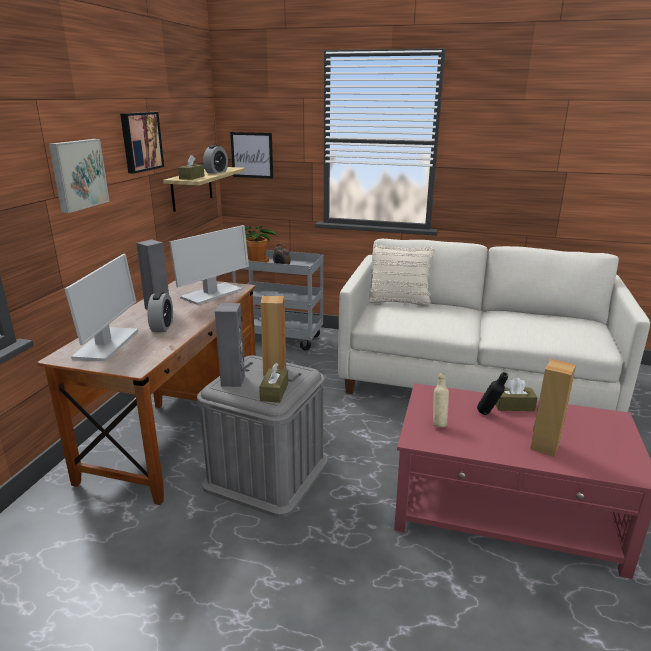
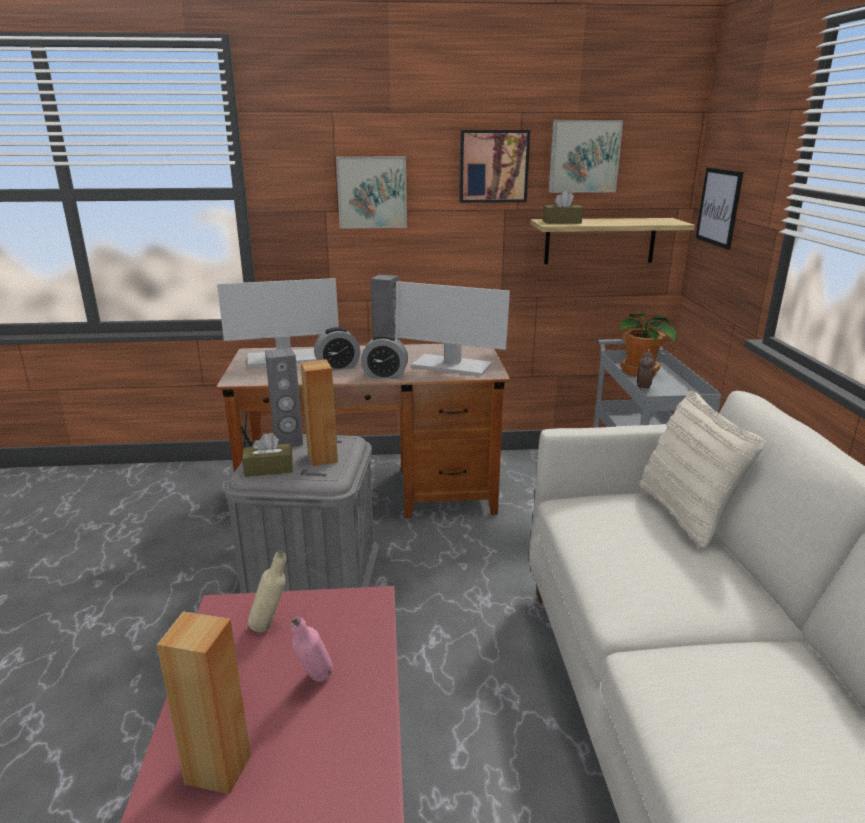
camera: 70 degrees right, 0 degrees up
alarm clock [203,145,228,174] -> alarm clock moved to [361,335,408,379]
black bottle [477,372,508,415] -> pink bottle [291,617,333,682]
brown tissue box [495,378,538,411] -> none
none -> picture [549,120,623,193]

